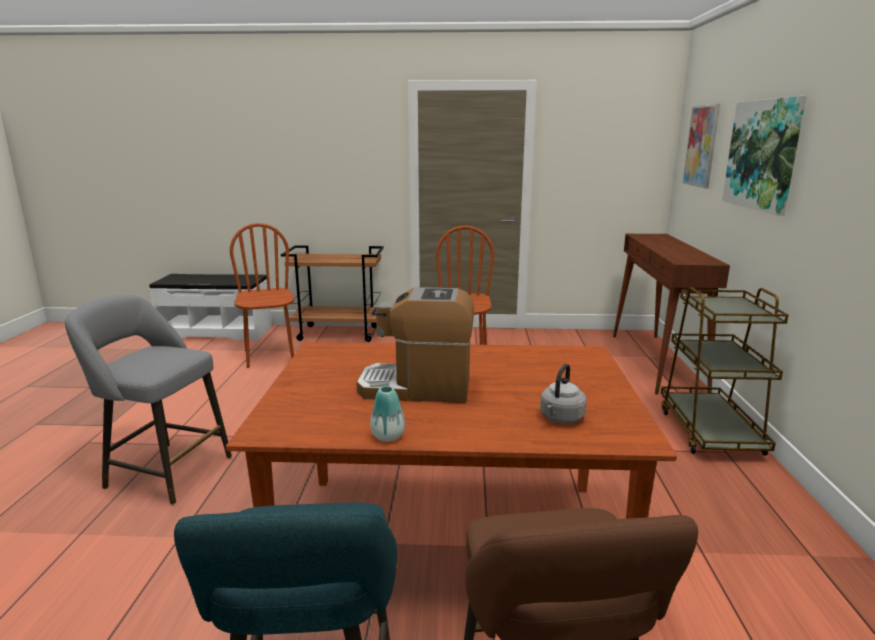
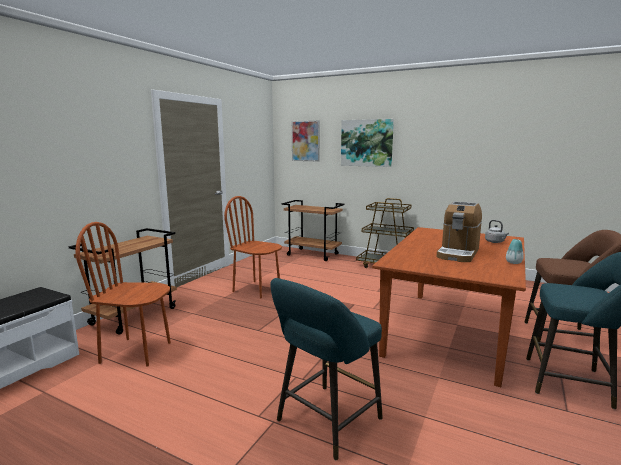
camera: 65 degrees left, 5 degrees down
grey stool [65,294,232,505] -> turquoise stool [270,278,383,460]
brown console table [613,234,730,395] -> brown cart [282,200,345,261]

